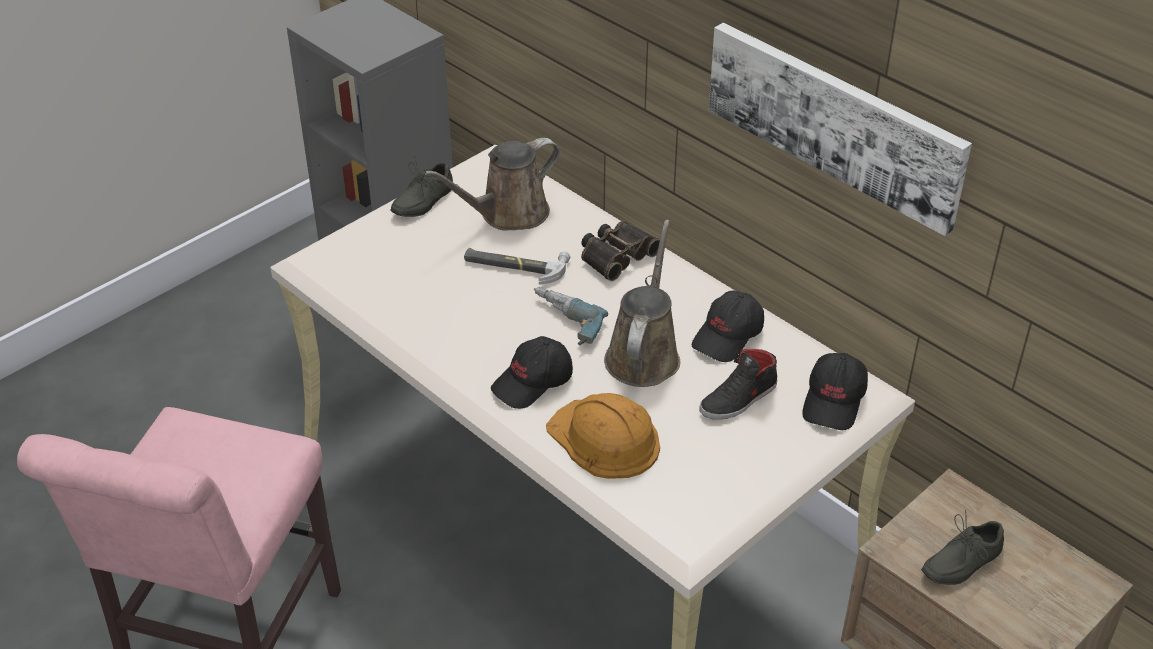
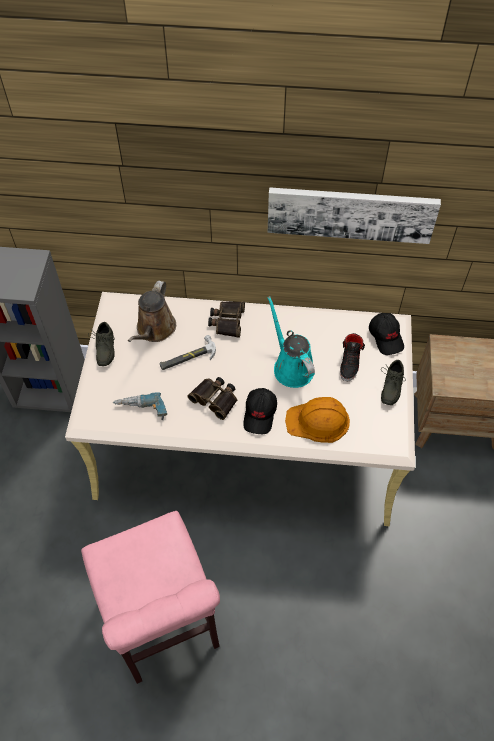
camera: 40 degrees left, 15 degrees up
power drill [534,287,608,346] -> power drill moved to [113,392,167,420]
brown watering can [604,220,680,387] -> turquoise watering can [267,296,315,388]
black cap [692,291,764,362] -> none
grey shoe [921,510,1004,585] -> grey shoe moved to [381,360,406,405]
none -> binoculars [188,377,237,420]

